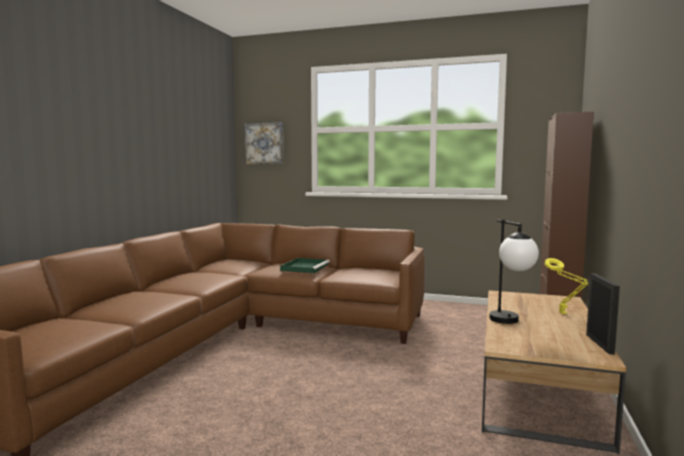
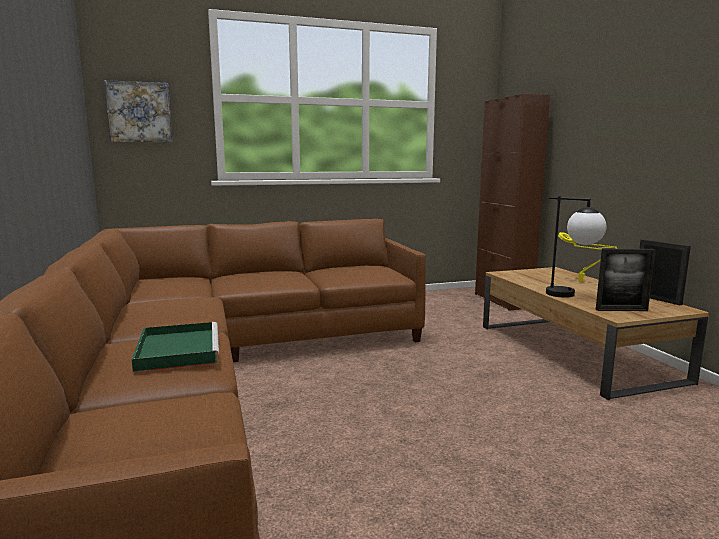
camera: 35 degrees left, 5 degrees up
green tray [280,258,330,274] -> green tray moved to [132,322,219,373]
none -> picture frame [596,249,656,311]

